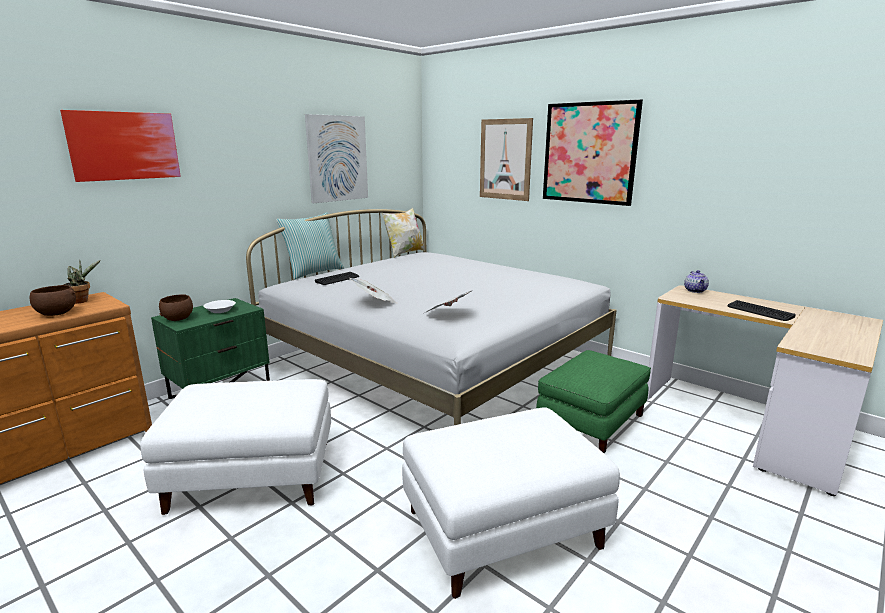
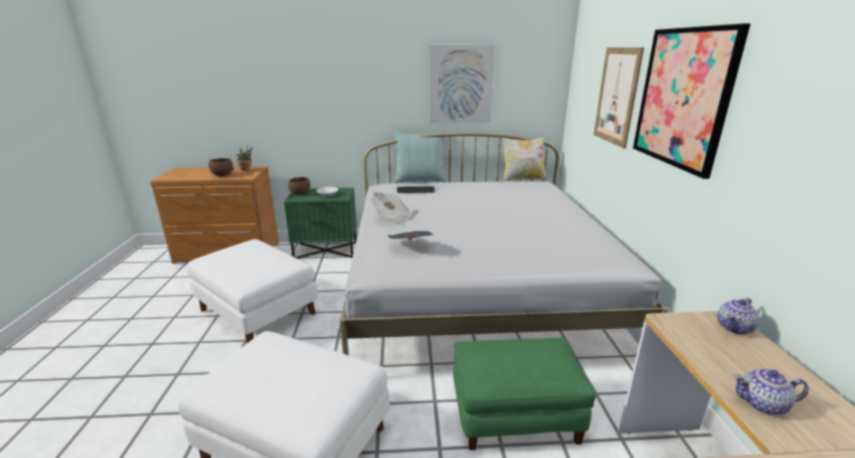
camera: 45 degrees right, 5 degrees up
picture [60,110,181,182] -> none
keyboard [727,300,796,321] -> teapot [733,368,809,415]

